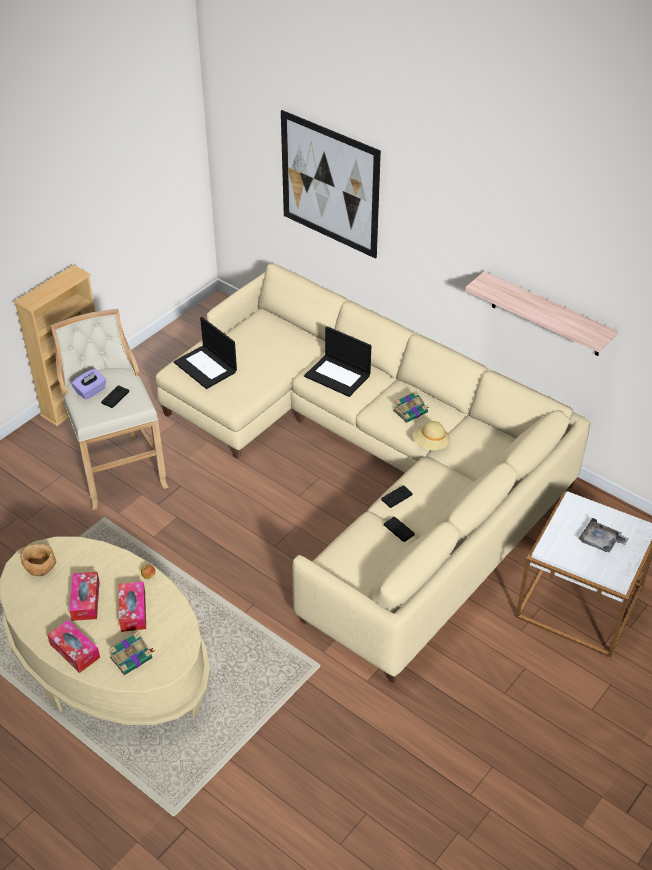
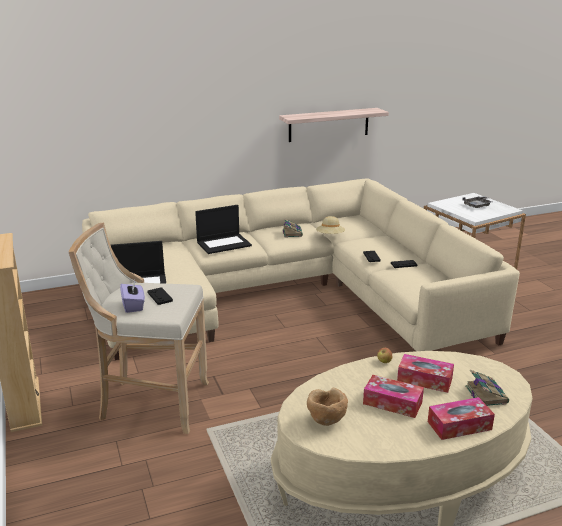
camera: 60 degrees left, 20 degrees down
picture [281,110,381,259] -> none

